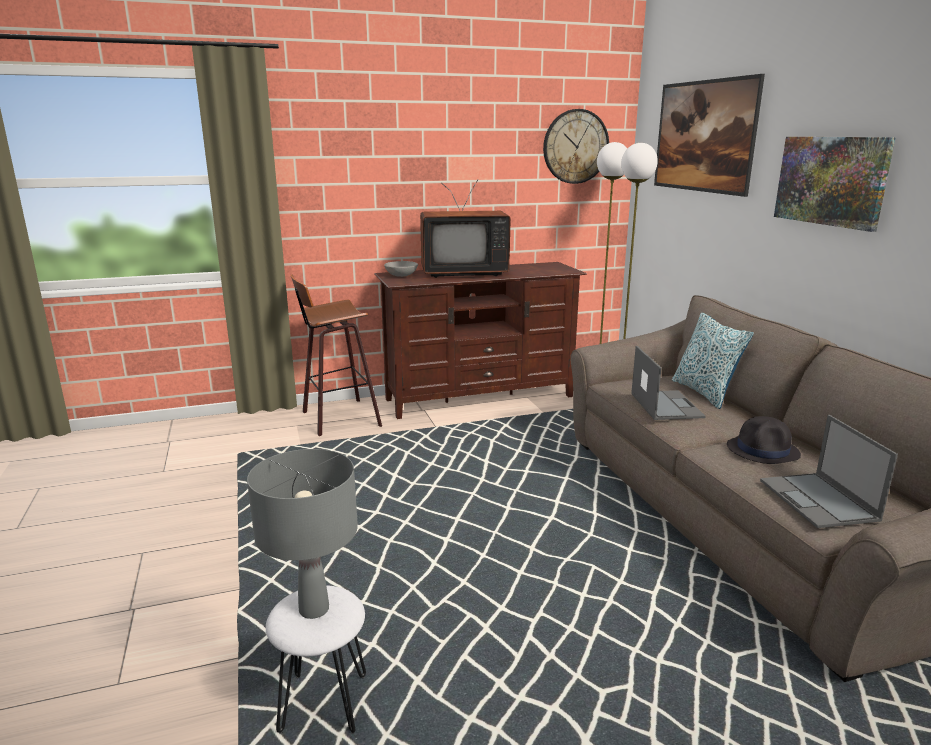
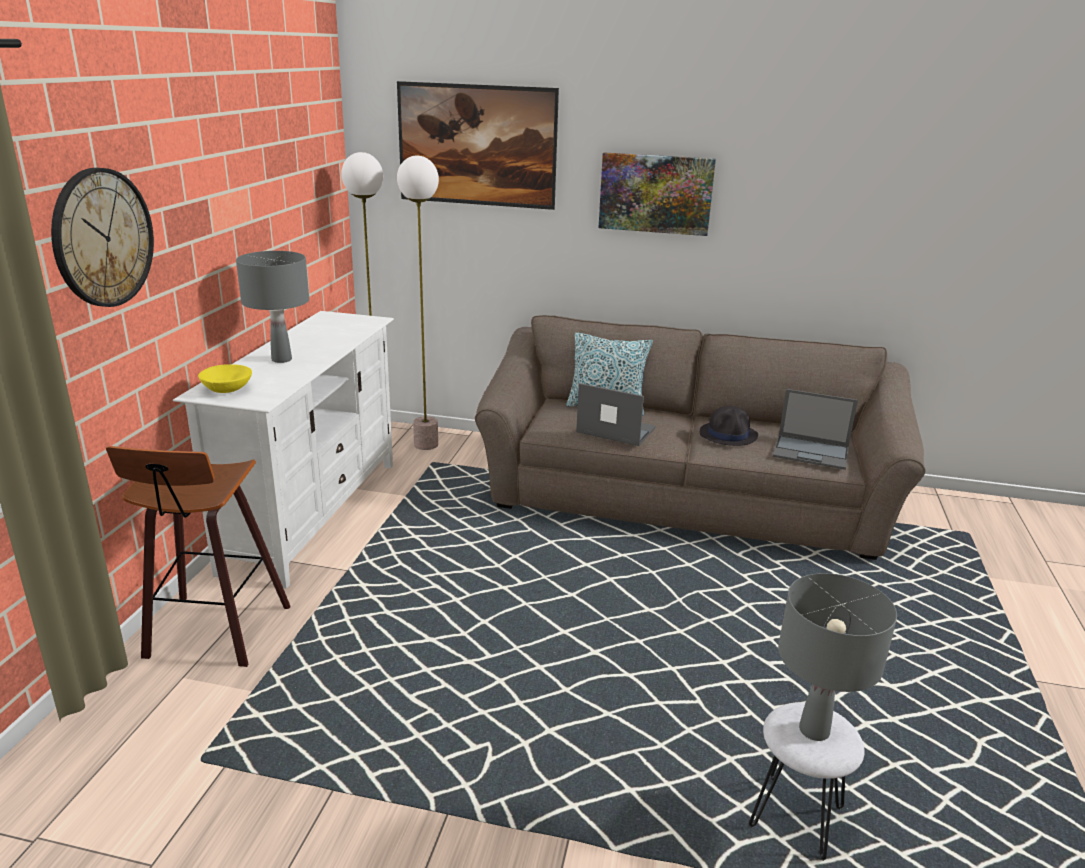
camera: 60 degrees left, 5 degrees up
brown tv stand [374,262,587,419] -> white tv stand [173,311,394,589]
grey bowl [384,261,418,277] -> yellow bowl [198,364,252,393]
television [420,179,511,278] -> grey table lamp [236,251,309,363]
wall clock [543,109,609,184] -> wall clock moved to [51,168,154,307]

